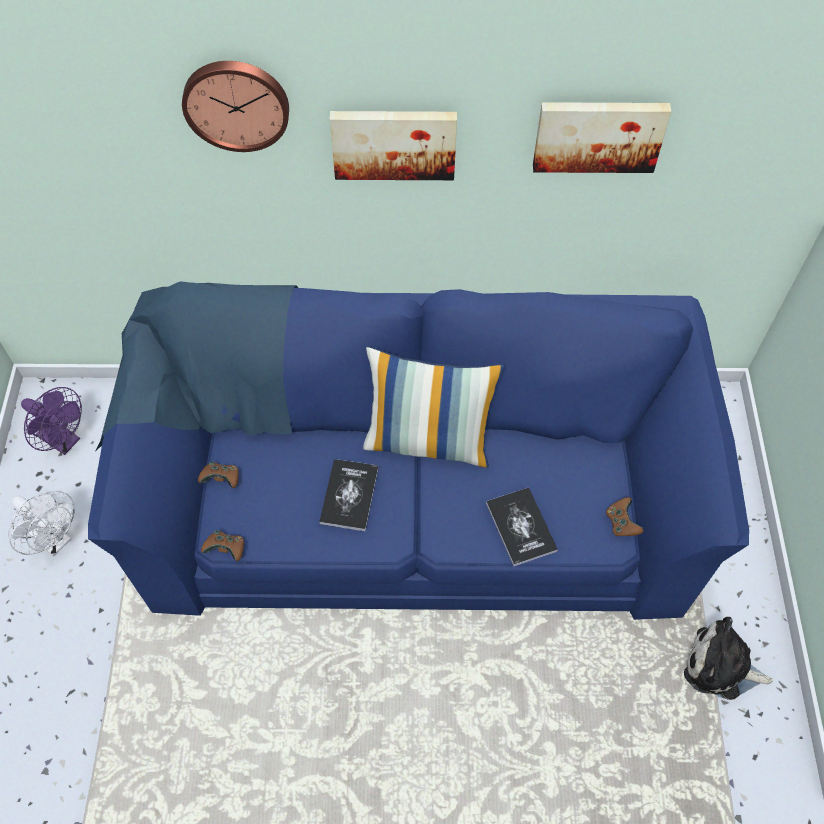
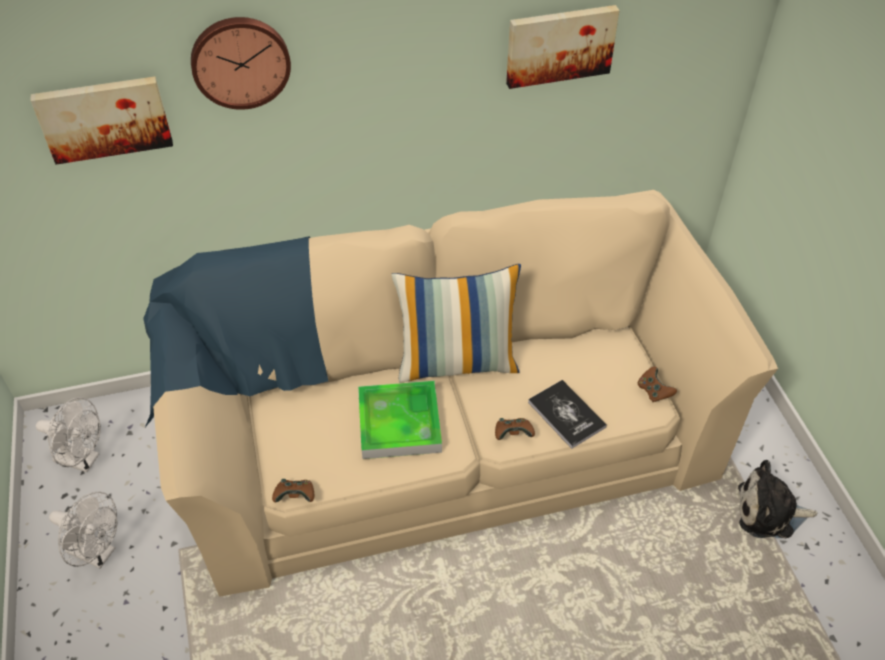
camera: 15 degrees left, 10 degrees down
purple fan [21,387,82,455] -> white fan [36,397,101,472]
blue sofa [88,281,749,620] -> beige sofa [143,190,778,597]
brown game controller [198,461,239,488] -> brown game controller moved to [495,418,535,440]
book [319,459,379,531] -> tray [358,381,442,459]
picture [330,111,457,180] -> picture moved to [30,76,173,165]

